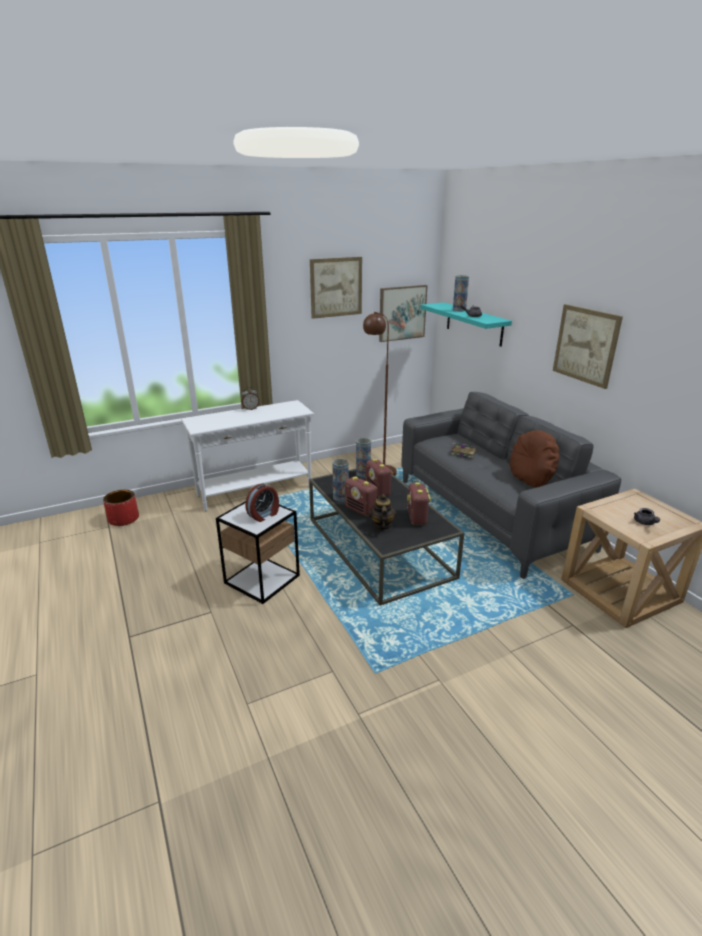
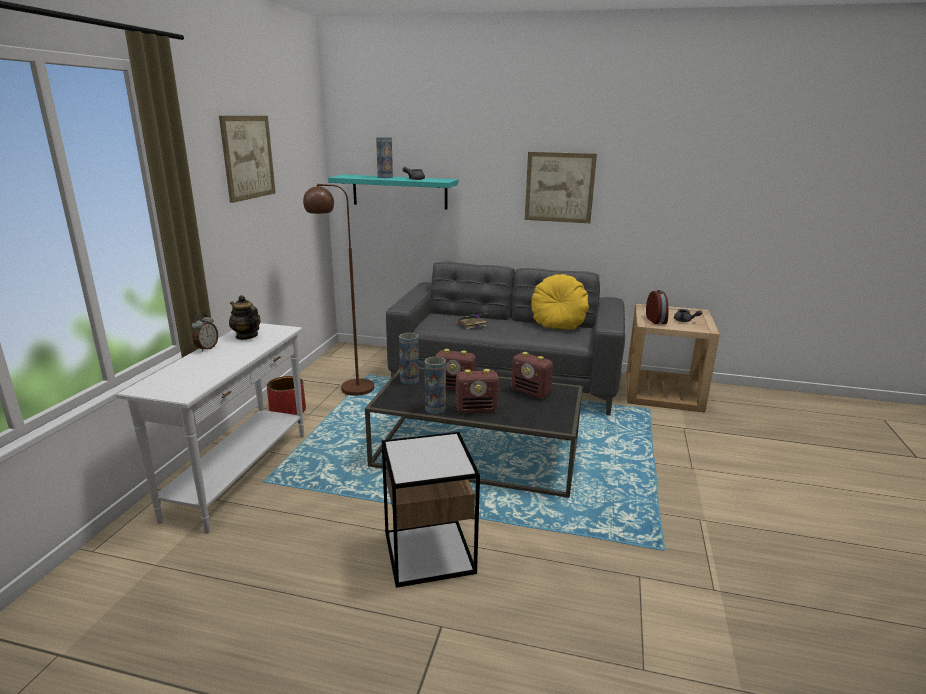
camera: 50 degrees left, 5 degrees down
red planter [103,490,139,526] -> red planter moved to [267,376,306,415]
alarm clock [245,484,279,522] -> alarm clock moved to [646,290,668,324]
teapot [369,494,396,530] -> teapot moved to [229,295,261,340]
picture [379,285,428,342] -> none
brown pillow [509,430,560,488] -> yellow pillow [531,274,589,330]

